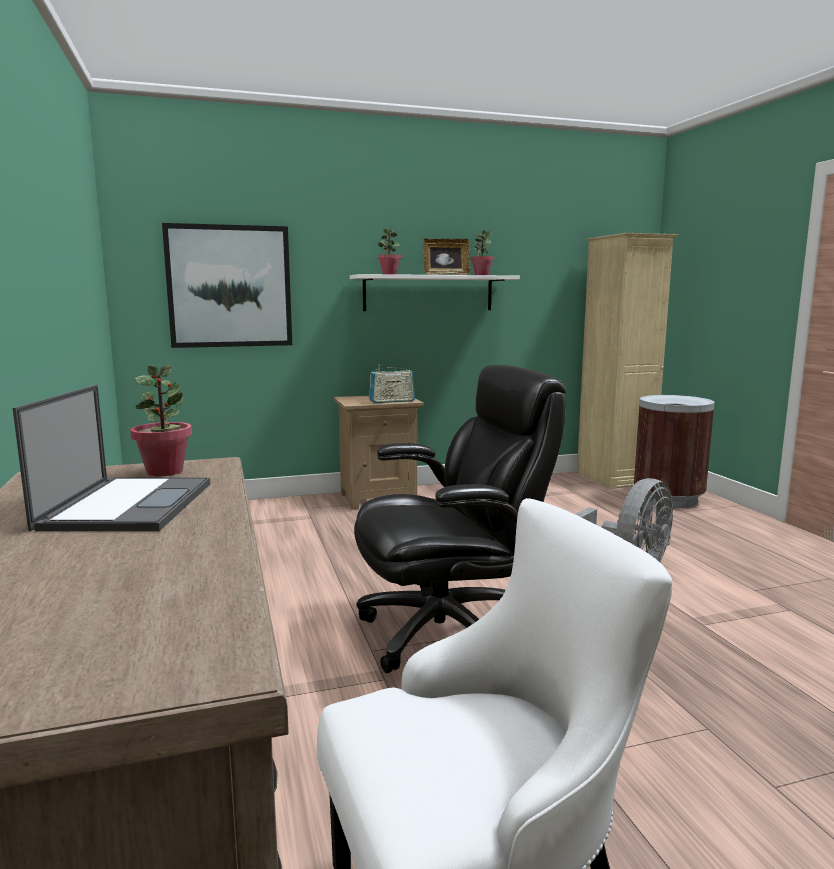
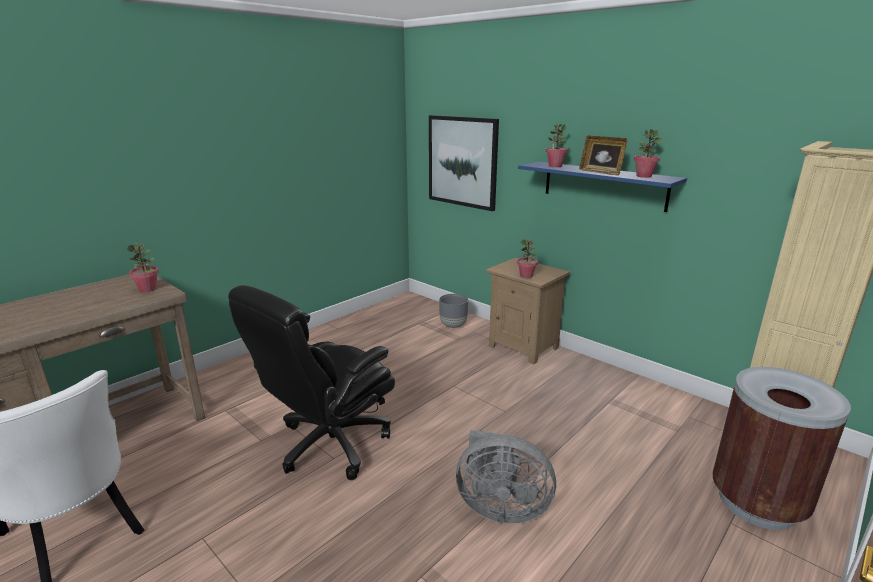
camera: 60 degrees right, 10 degrees up
laptop [13,385,210,531] -> none
white shelf [350,274,520,311] -> blue shelf [518,162,687,212]
black office chair [354,365,566,673] -> black office chair turned 90 degrees clockwise [228,285,395,480]
radio [369,364,415,403] -> potted plant [517,239,538,278]
none -> grey planter [439,294,468,328]

